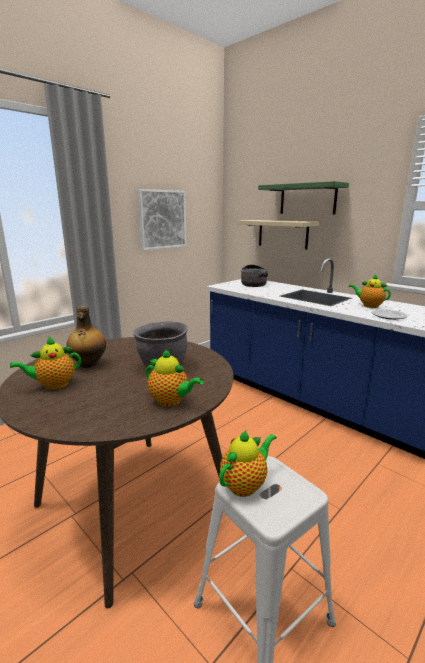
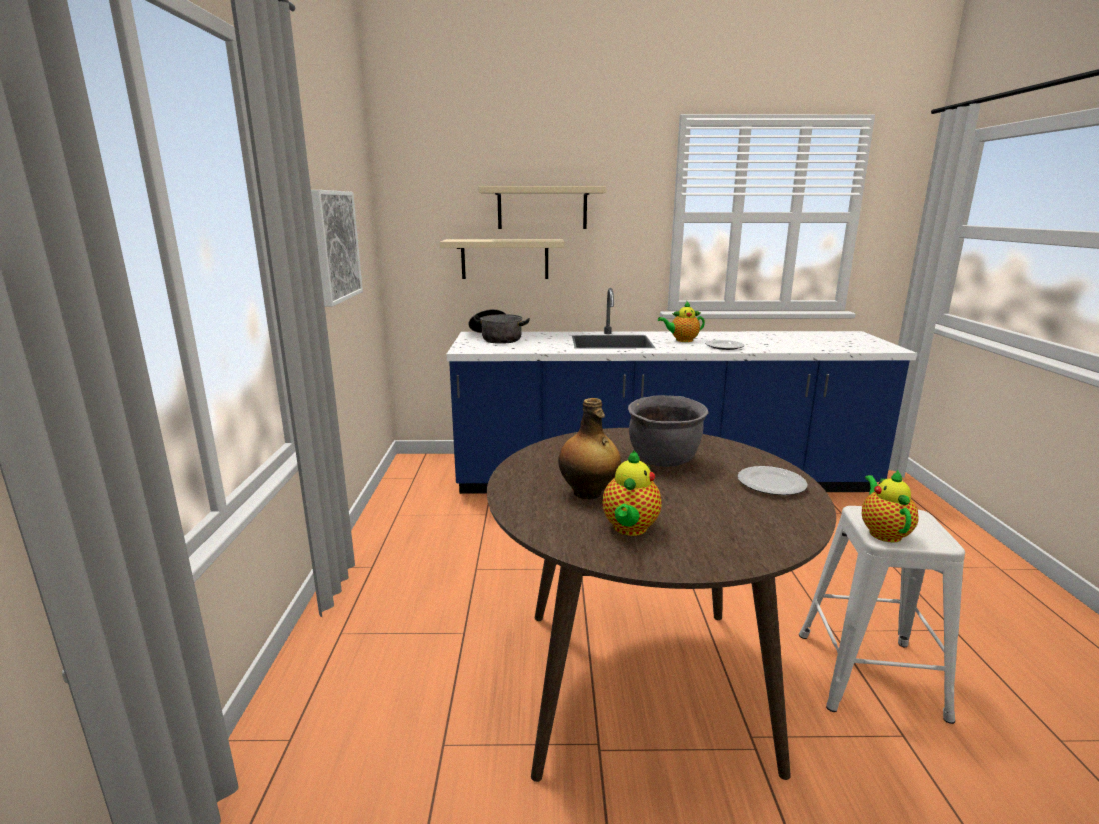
camera: 45 degrees left, 0 degrees up
teapot [146,349,204,407] -> plate [738,466,808,495]
green shelf [258,181,349,214] -> beige shelf [478,186,606,229]

